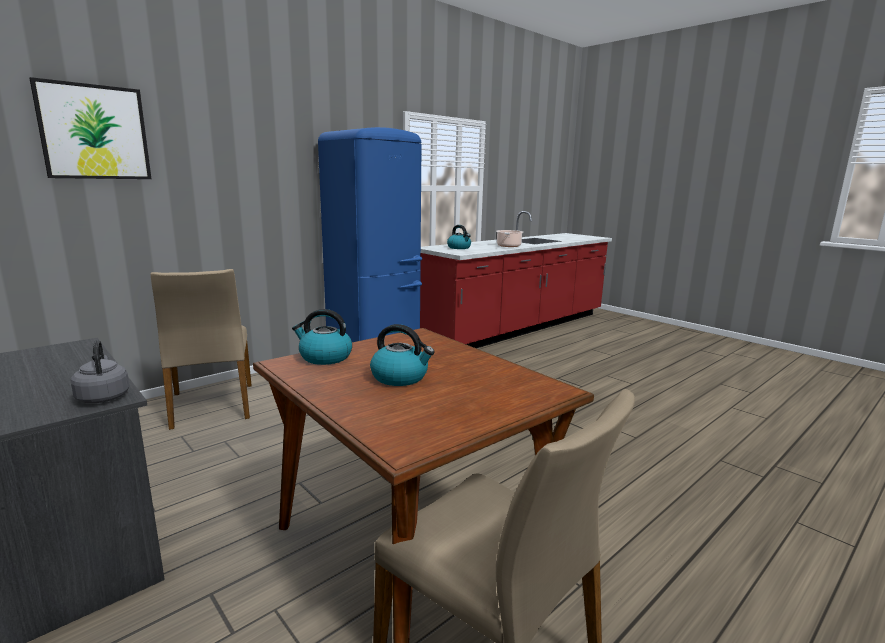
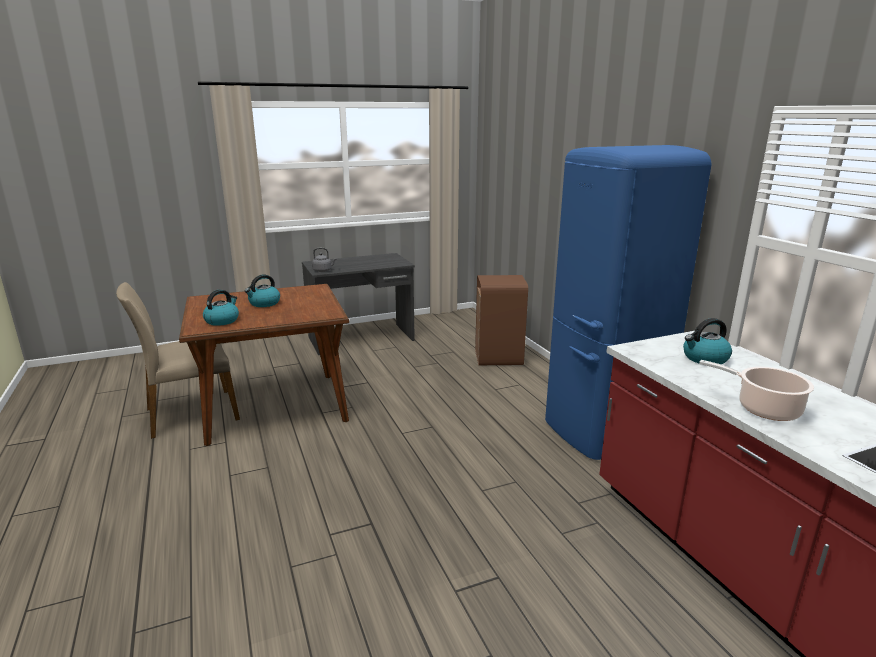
camera: 110 degrees right, 5 degrees up
picture [30,77,151,179] -> none
beige chair [151,269,252,430] -> brown trash can [475,275,528,365]
kettle [292,309,352,365] -> kettle moved to [203,290,239,326]

